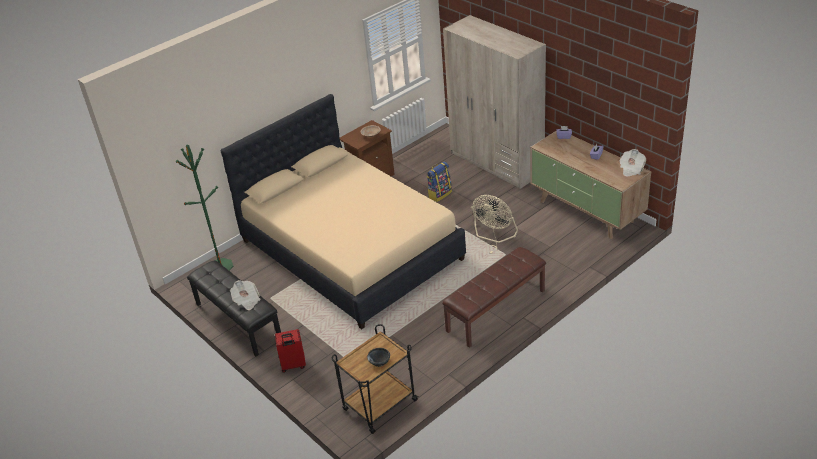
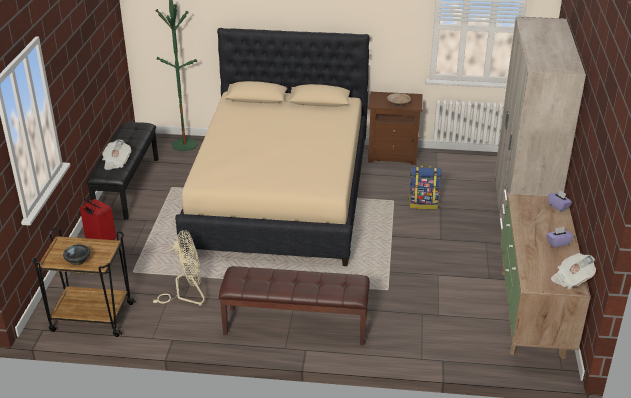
camera: 45 degrees right, 5 degrees down
beige fan [471,195,518,254] -> beige fan moved to [152,230,205,306]

